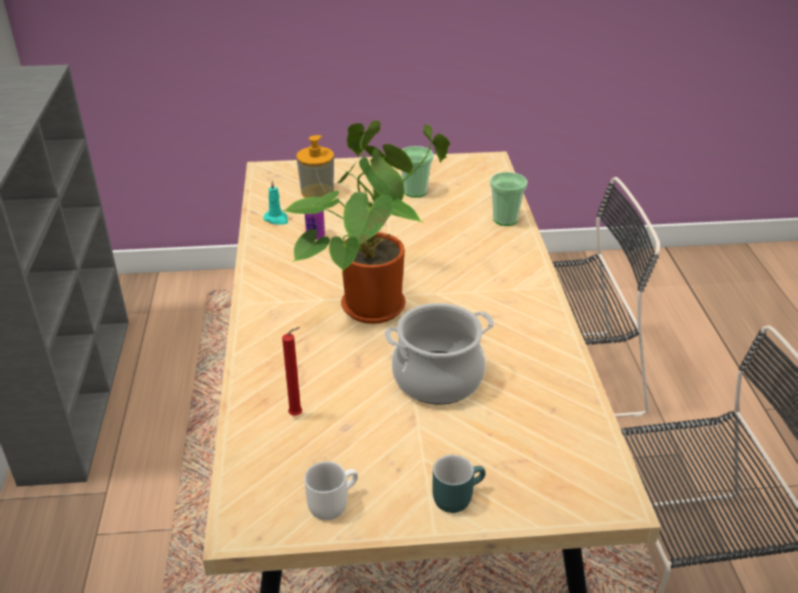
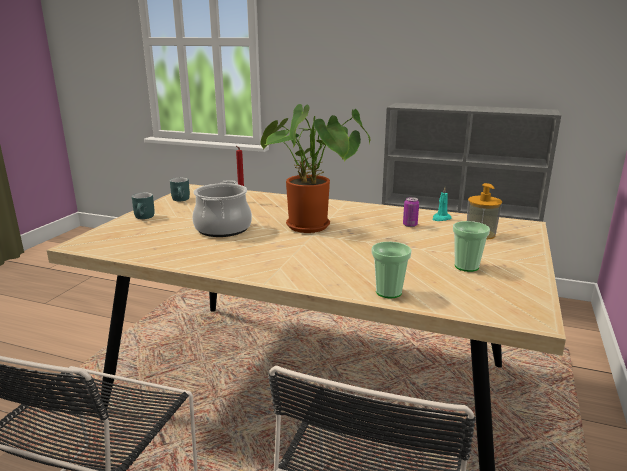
camera: 115 degrees right, 15 degrees down
white mug [304,461,358,520] -> turquoise mug [170,178,190,201]

